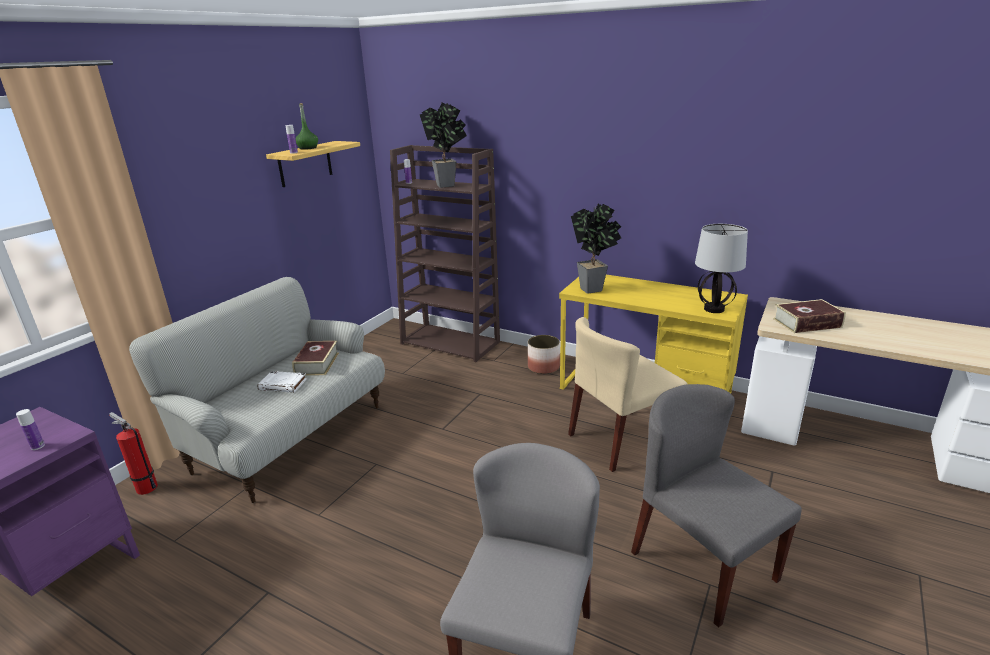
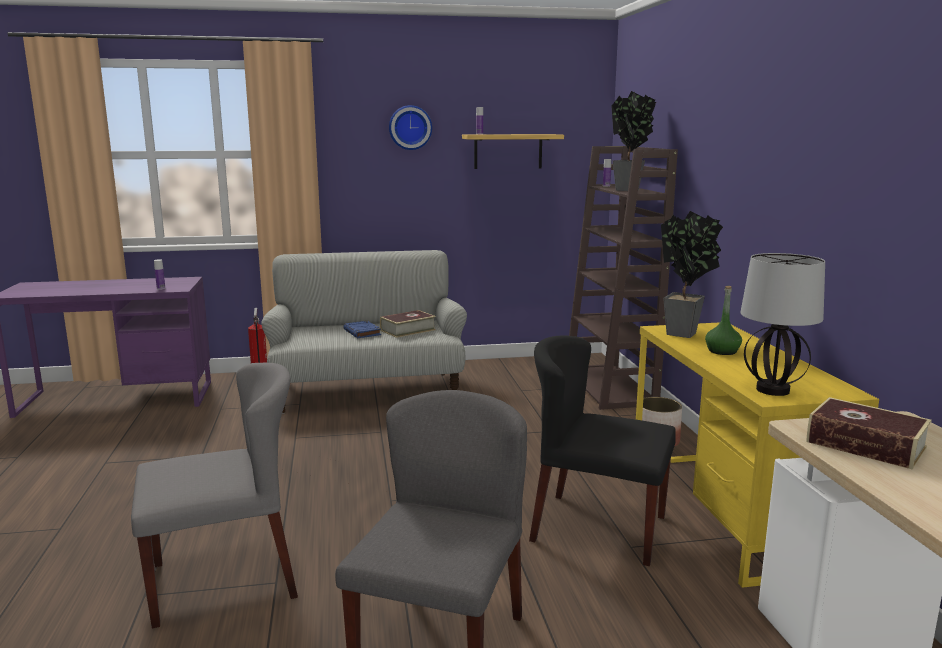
camera: 50 degrees right, 10 degrees down
white book [258,371,307,392] -> blue book [343,321,381,338]
green bottle [295,103,318,150] -> green bottle moved to [705,286,742,355]
beige chair [568,317,687,472] -> black chair [529,335,676,566]
none -> wall clock [389,105,432,150]

